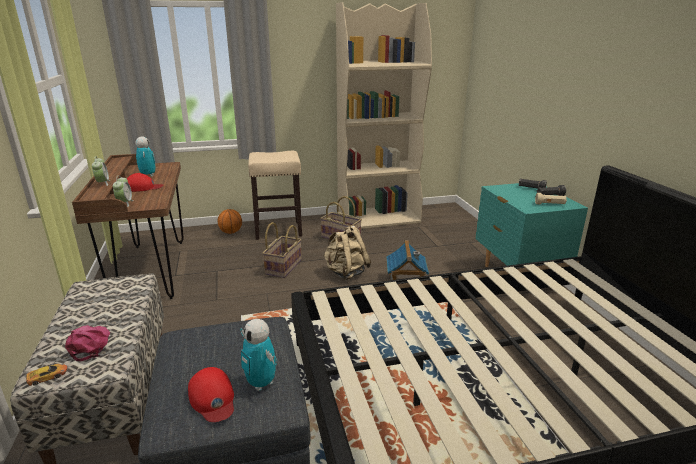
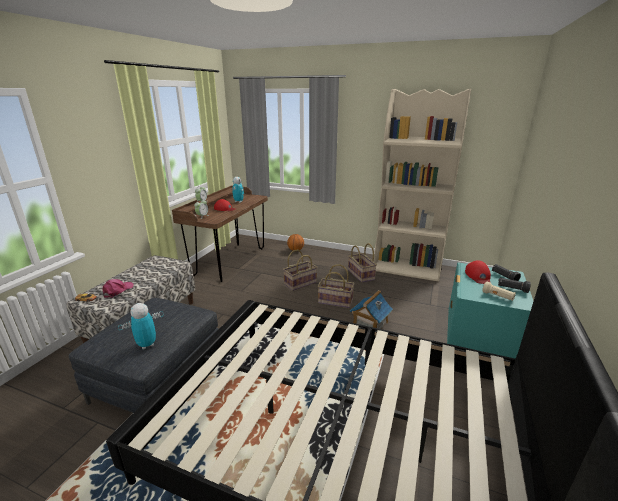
camera: 35 degrees right, 0 degrees up
red cap [188,367,234,422] -> red cap moved to [465,260,491,284]
toy robot [240,319,277,391] -> toy robot turned 60 degrees clockwise [118,303,164,350]
beige stool [248,151,302,240] -> none
beige backpack [324,226,371,280] -> basket [318,264,355,308]

